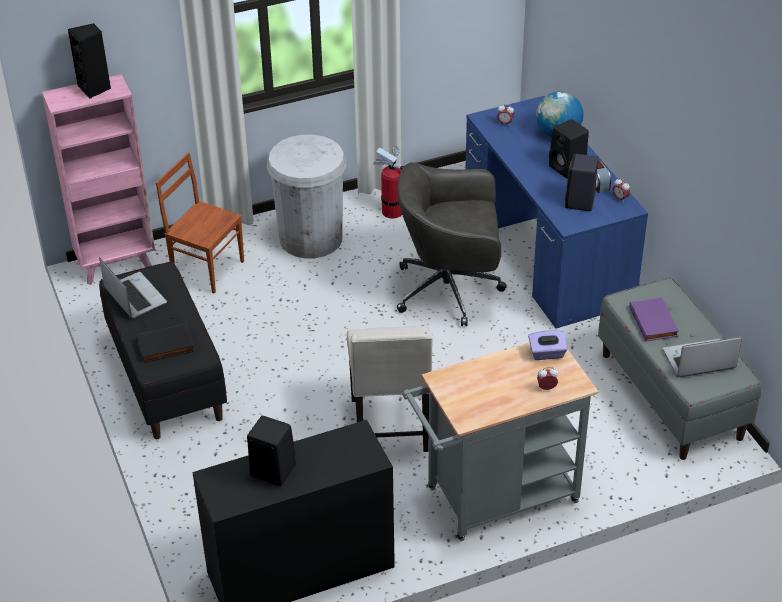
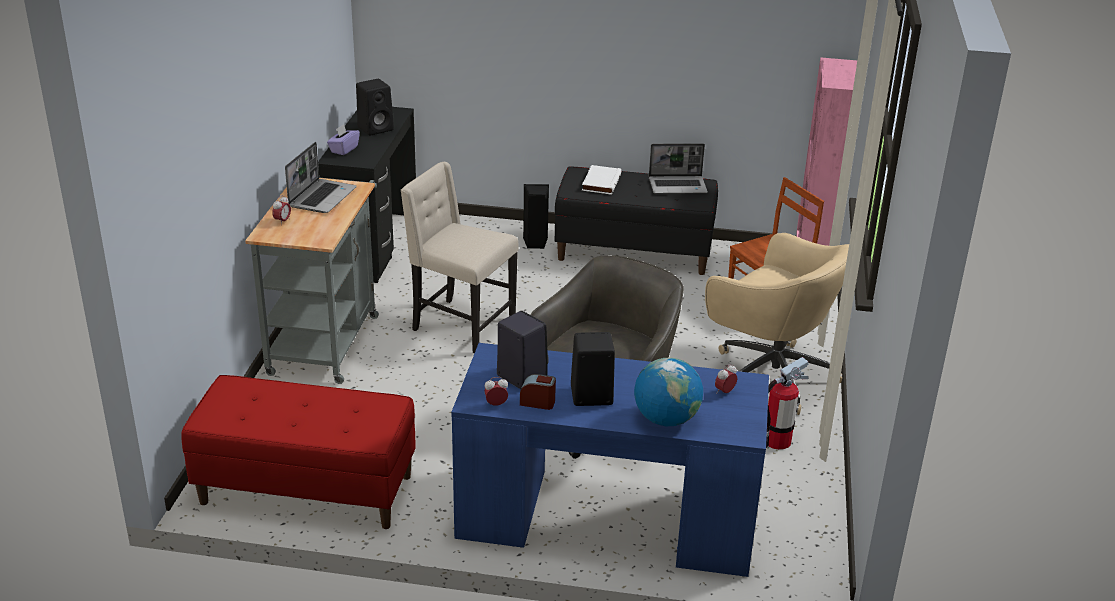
camera: 120 degrees right, 10 degrees down
black speaker [68,23,111,99] -> black speaker moved to [523,184,549,249]
black book [136,324,195,363] -> white book [582,165,621,195]
white trash can [267,135,346,259] -> beige office chair [705,233,849,415]
purple tissue box [528,330,568,360] -> purple tissue box moved to [327,124,360,155]
grey bench [598,277,761,460] -> red bench [181,375,416,529]
purple book [629,298,679,342] -> none
laptop [663,337,742,377] -> laptop moved to [285,142,357,213]

